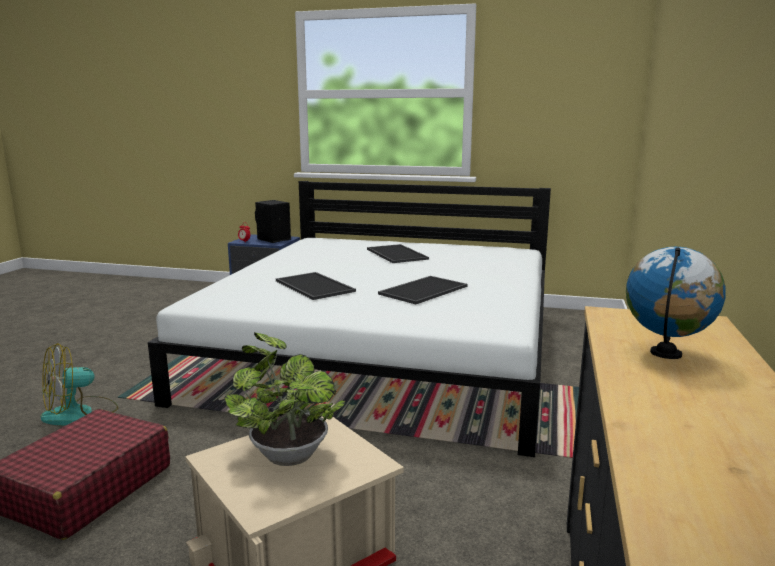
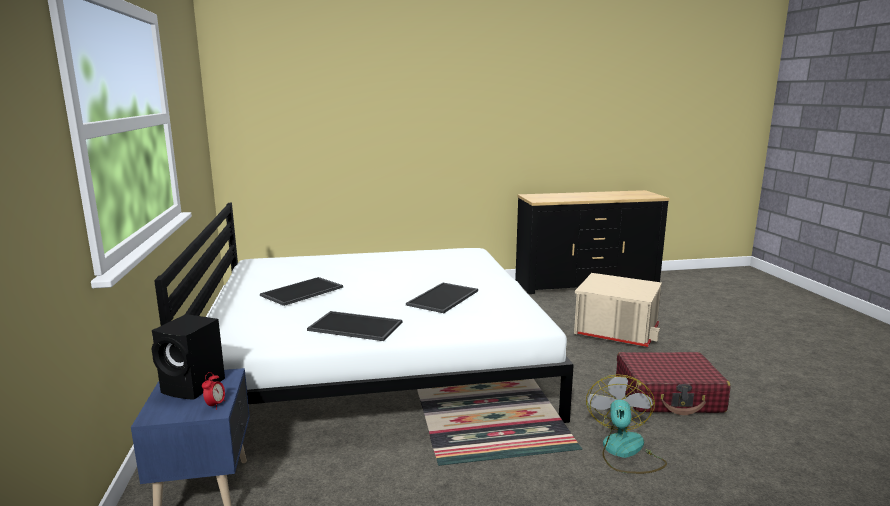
camera: 115 degrees left, 0 degrees up
fan [41,343,118,426] -> fan turned 105 degrees counterclockwise [586,375,667,474]
potted plant [224,332,345,466] -> none
tray [378,276,467,304] -> tray moved to [307,311,402,341]
globe [626,247,725,359] -> none

